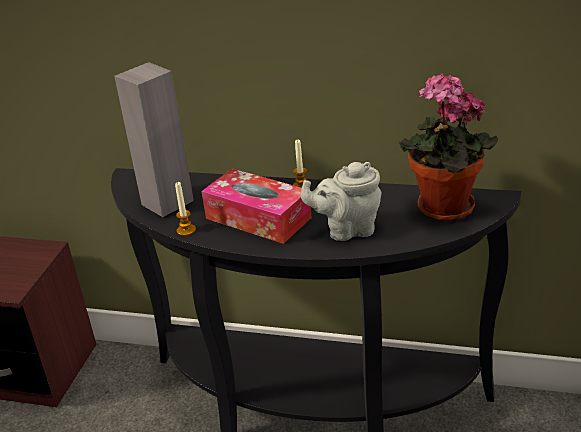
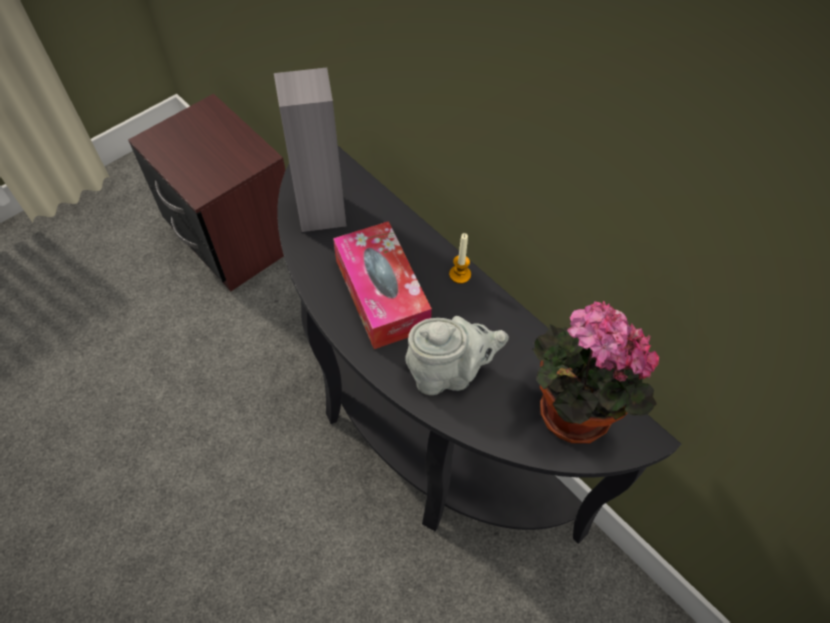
camera: 30 degrees right, 25 degrees up
candle [175,181,196,236] -> none
grey teapot [301,162,382,241] -> grey teapot turned 150 degrees clockwise [405,316,509,395]

